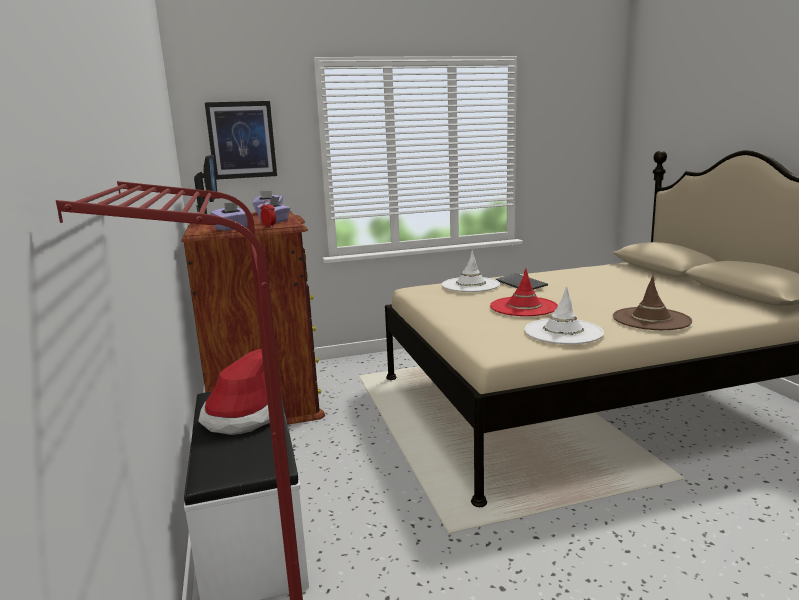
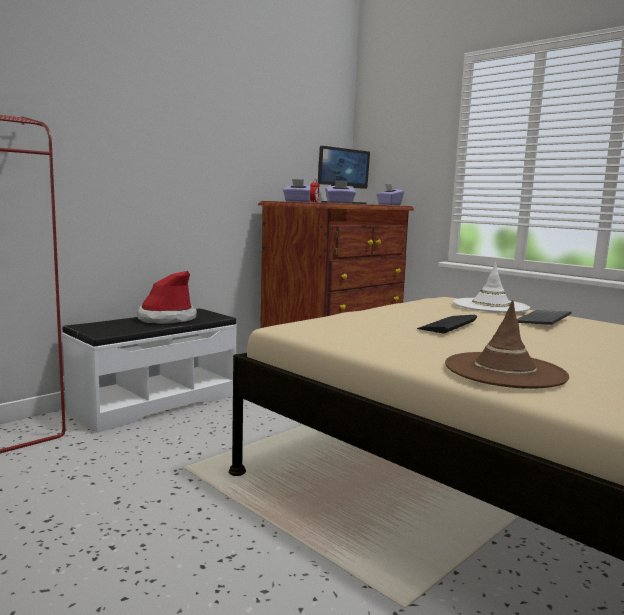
camera: 60 degrees right, 5 degrees down
picture [205,101,277,180] -> none
red hat [490,268,558,316] -> keyboard [417,315,477,333]
white hat [524,286,604,344] -> none

